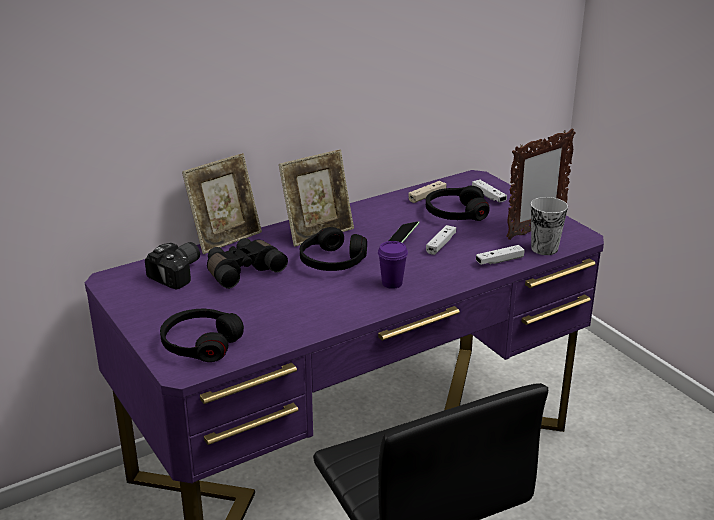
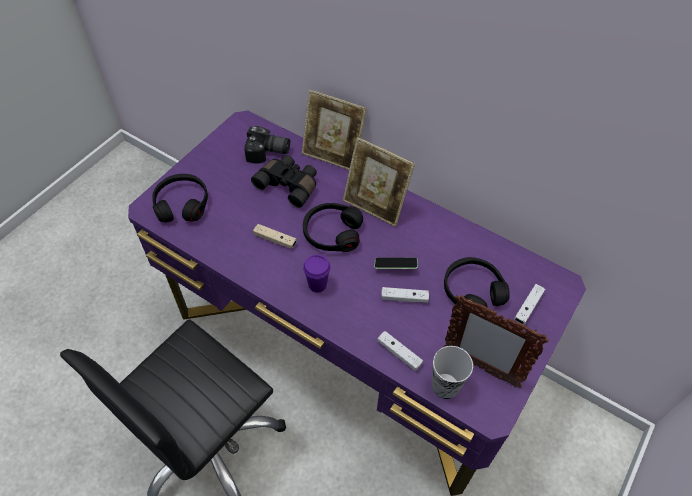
camera: 65 degrees right, 25 degrees up
beige game controller [408,181,446,203] -> beige game controller moved to [253,224,296,249]

